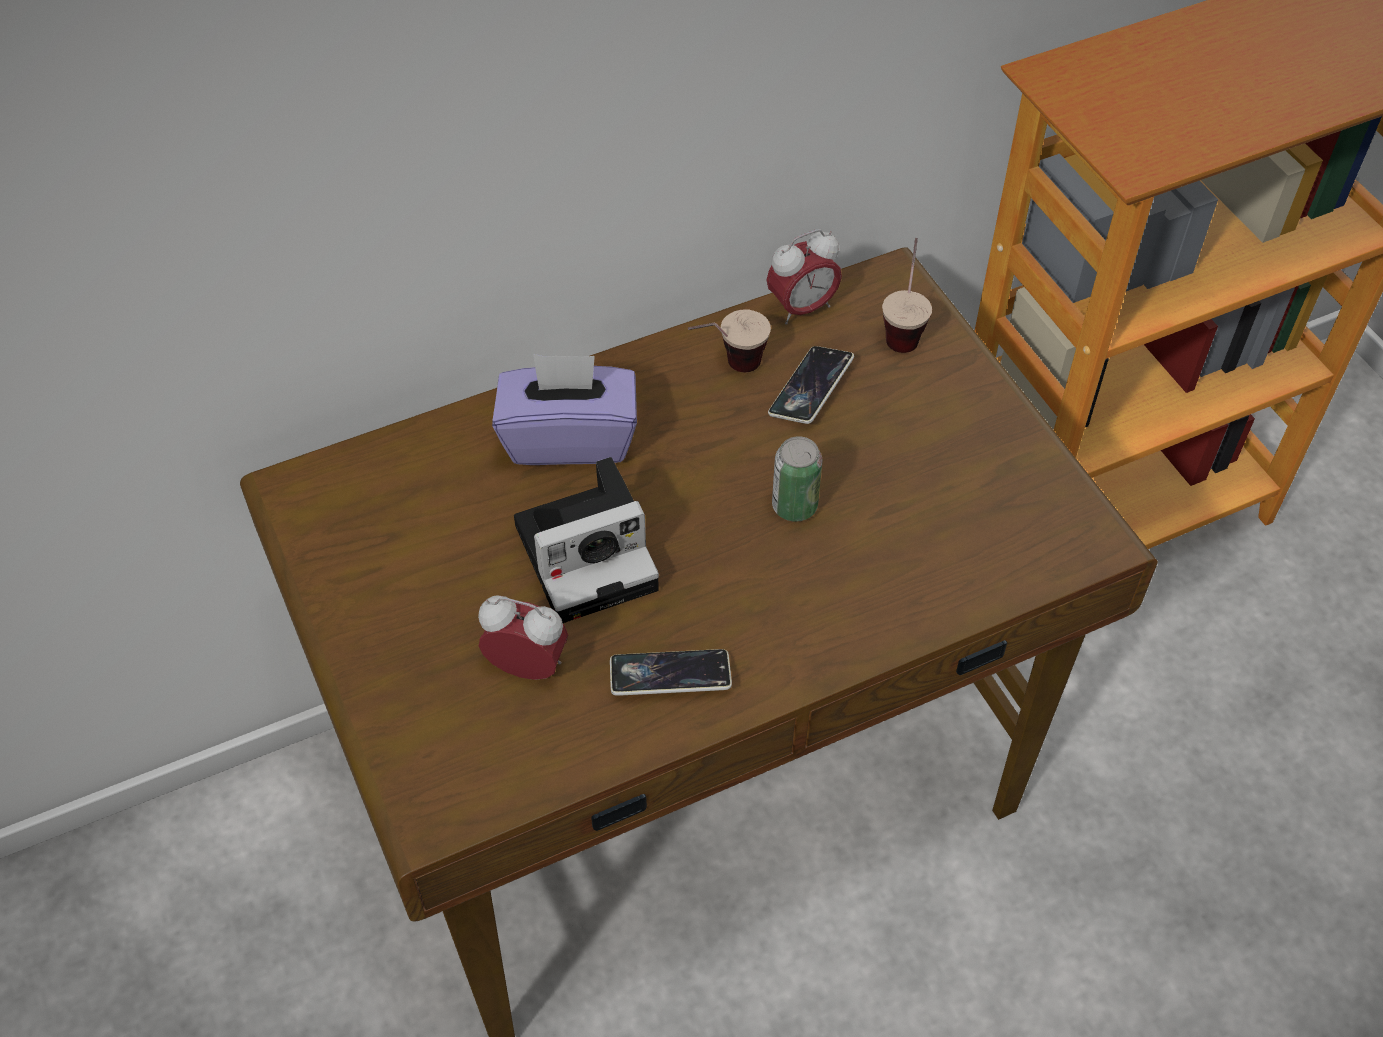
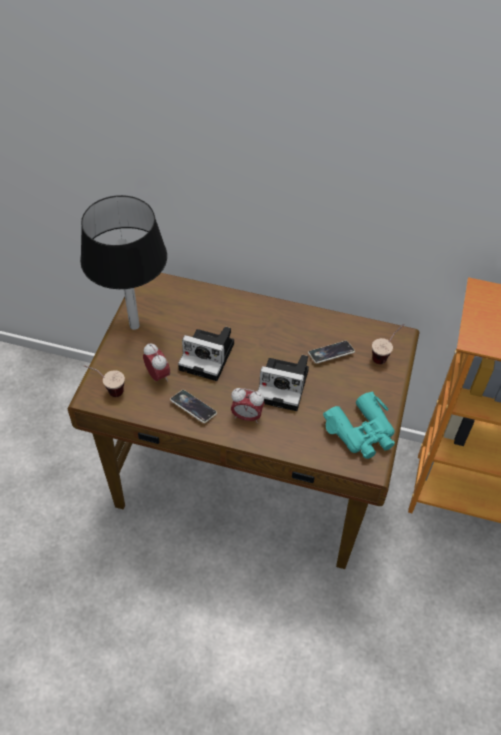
camera: 40 degrees right, 0 degrees up
purple tissue box [492,354,637,465] -> none
cup [688,309,771,372] -> cup moved to [84,365,125,397]
alarm clock [767,229,842,325] -> alarm clock moved to [231,388,264,423]
can [772,436,822,522] -> camera [258,355,309,411]
none -> black table lamp [80,195,167,330]
none -> turquoise binoculars [323,391,395,459]

